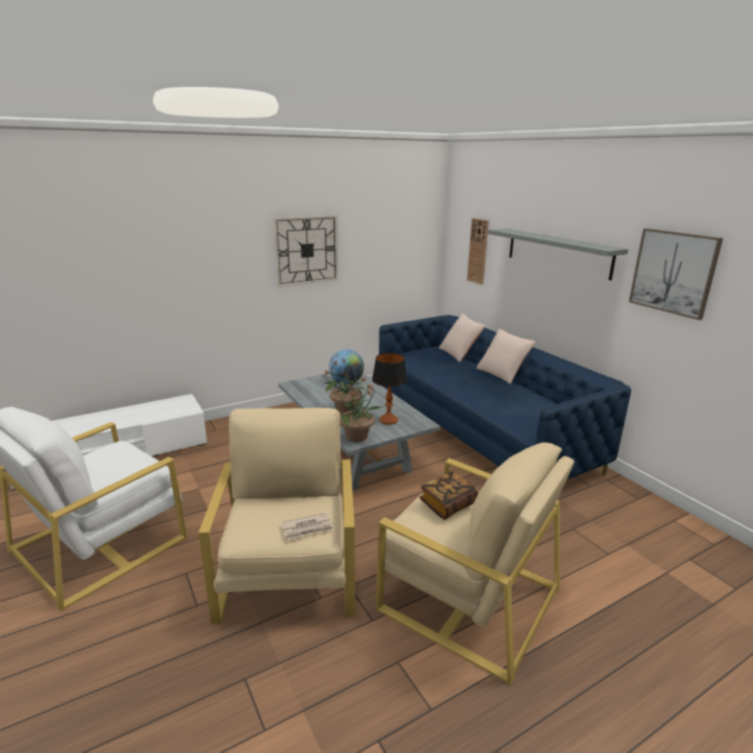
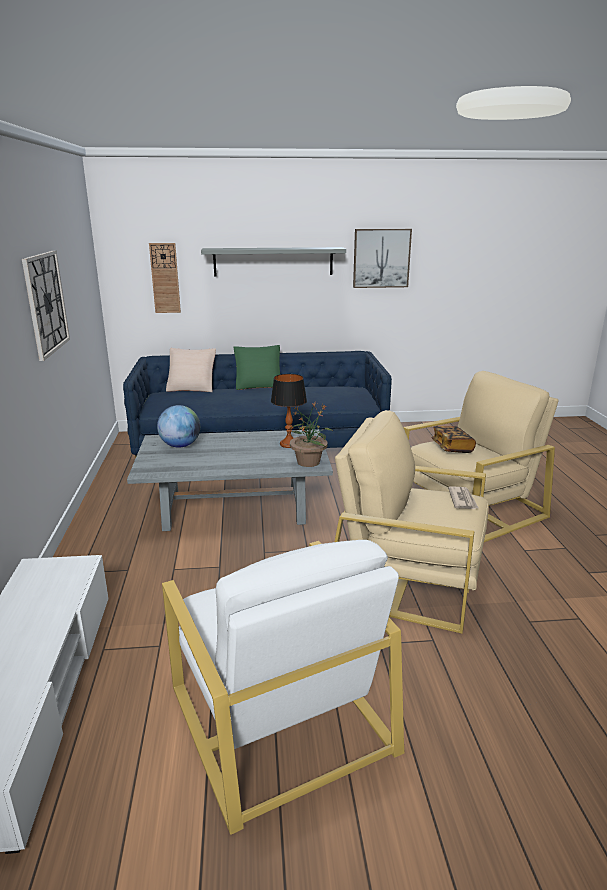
camera: 65 degrees left, 0 degrees up
potted plant [324,358,367,415] -> none
beige pillow [476,329,535,384] -> green pillow [234,345,280,390]

